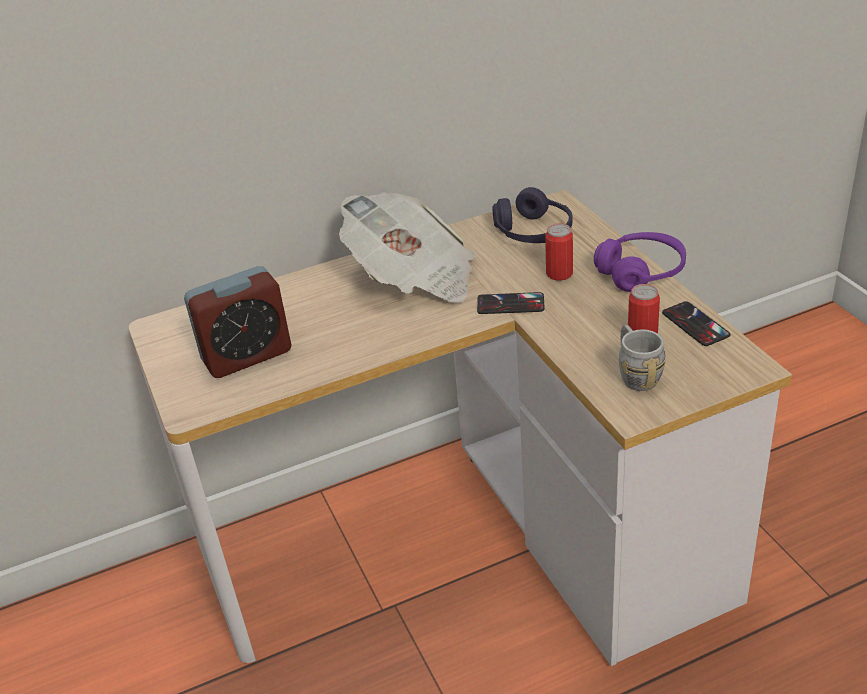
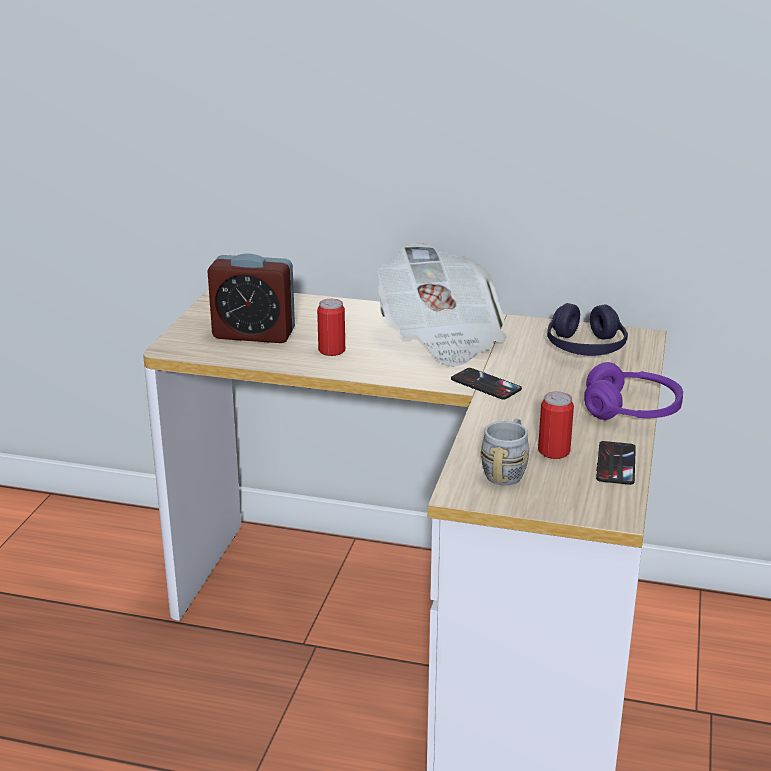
camera: 35 degrees right, 10 degrees down
can [545,223,573,280] -> can moved to [317,299,345,356]

